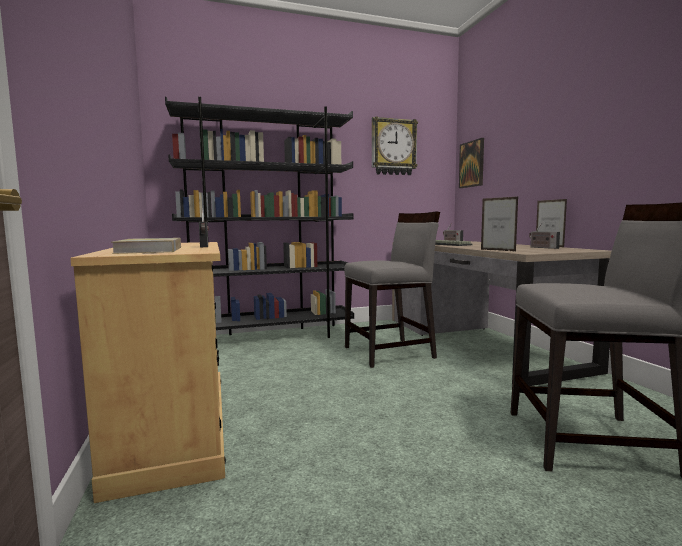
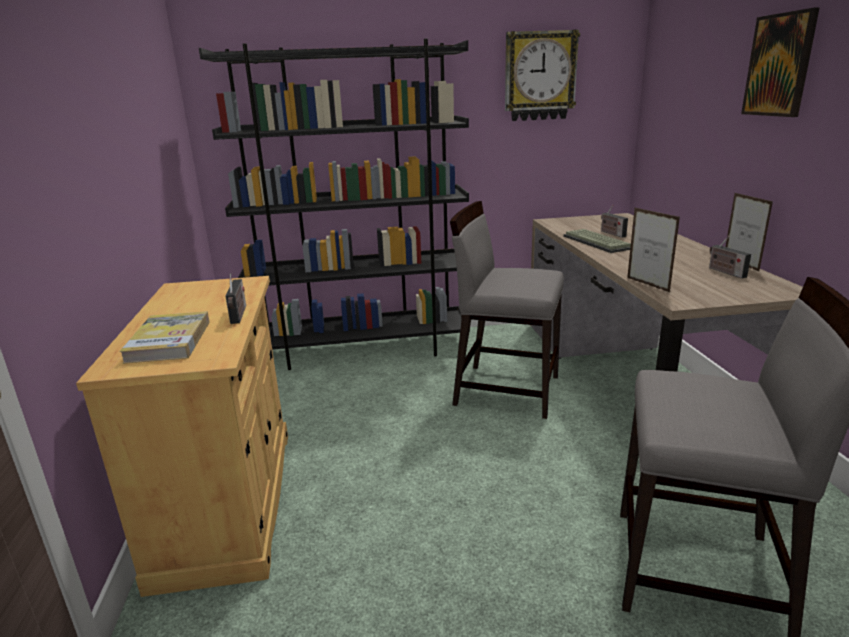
camera: 10 degrees right, 15 degrees up
grey chair [344,211,440,368] -> grey chair turned 150 degrees counterclockwise [450,201,564,419]
picture [459,138,484,188] -> picture moved to [741,7,820,117]

